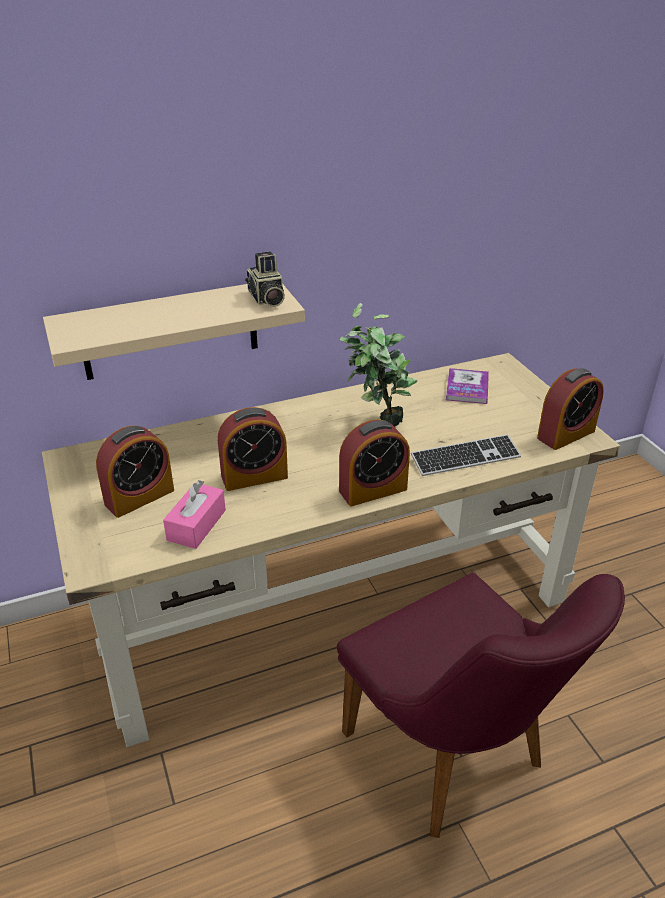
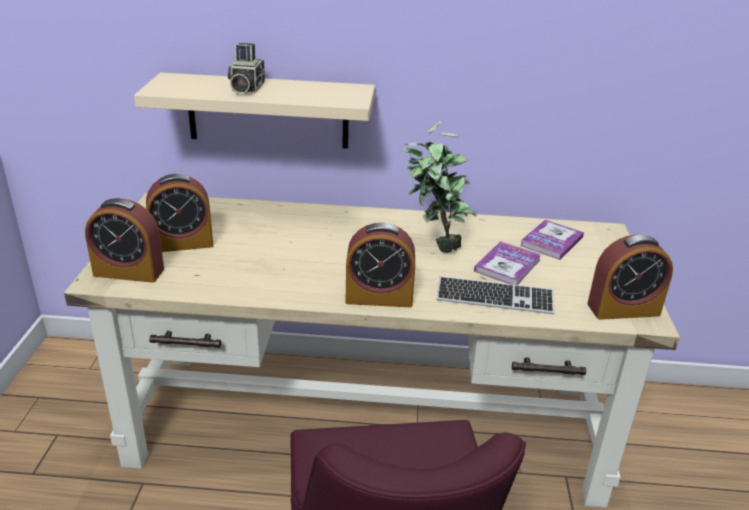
camera: 25 degrees right, 5 degrees down
pink tissue box [163,480,226,549] -> none
alarm clock [218,407,288,491] -> alarm clock moved to [85,198,164,283]
camera [245,252,285,307] -> camera moved to [228,43,265,94]
none -> book [474,241,541,285]

